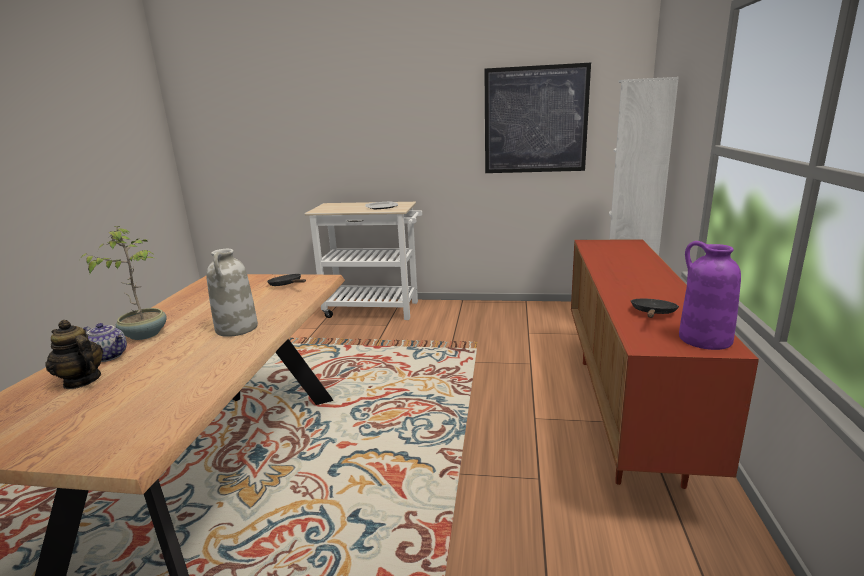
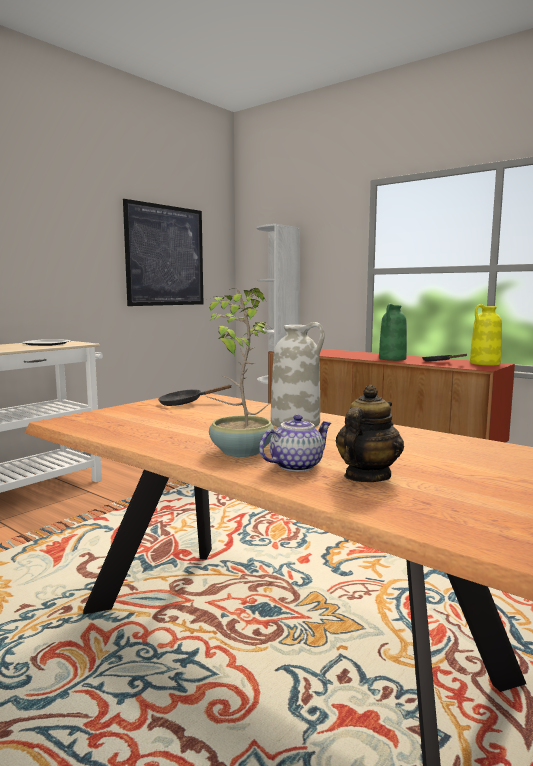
camera: 60 degrees left, 10 degrees down
teapot [45,320,103,389] -> teapot turned 150 degrees clockwise [336,385,404,482]
purple vase [679,241,741,350] -> yellow vase [470,304,502,365]
none -> green vase [379,304,407,361]

